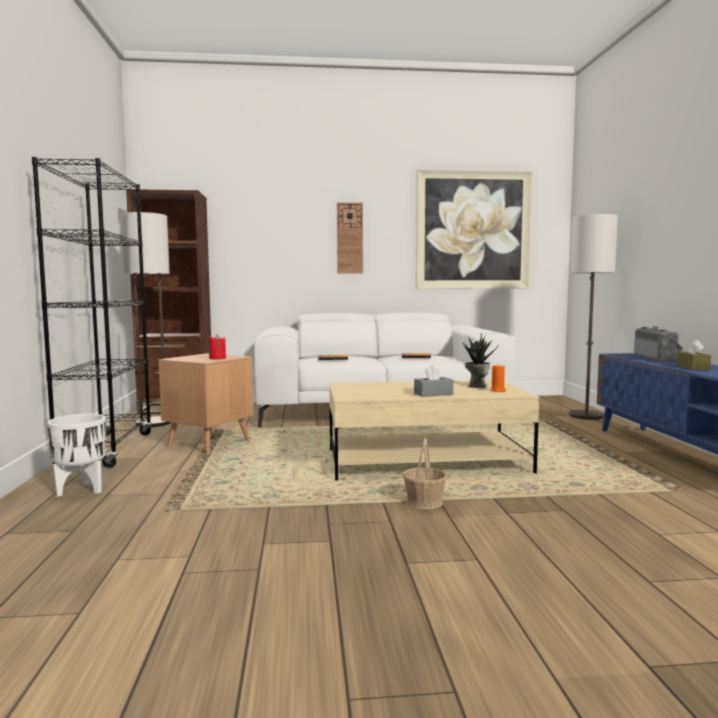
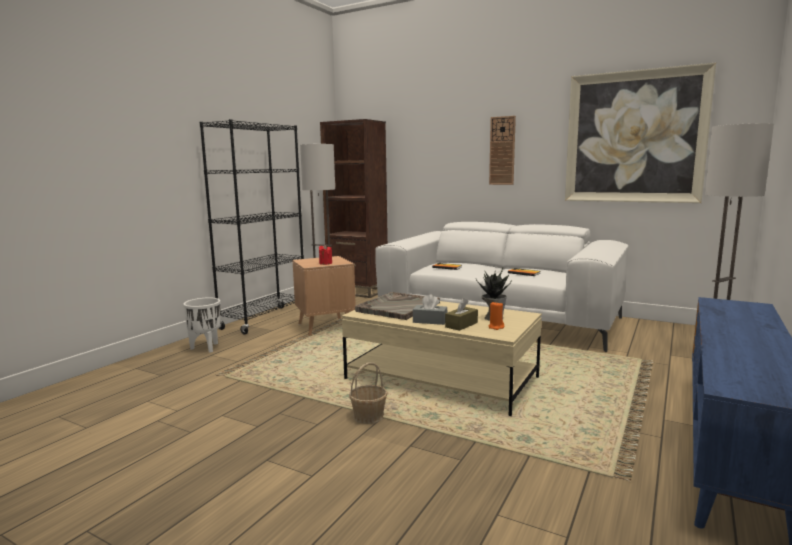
camera: 35 degrees right, 5 degrees up
radio [634,326,683,362] -> none
brown tissue box [677,339,711,370] -> brown tissue box moved to [445,298,478,331]
none -> grey tray [355,292,440,320]

